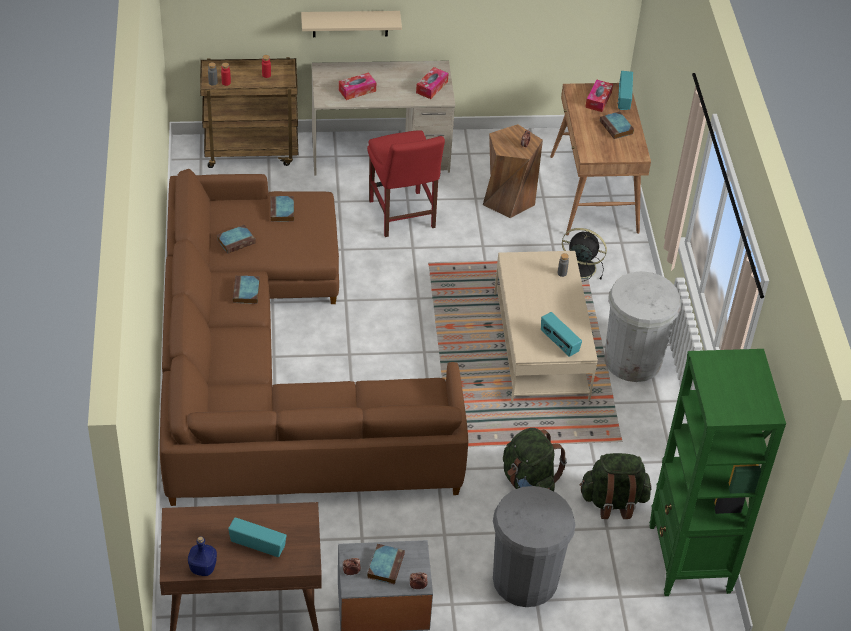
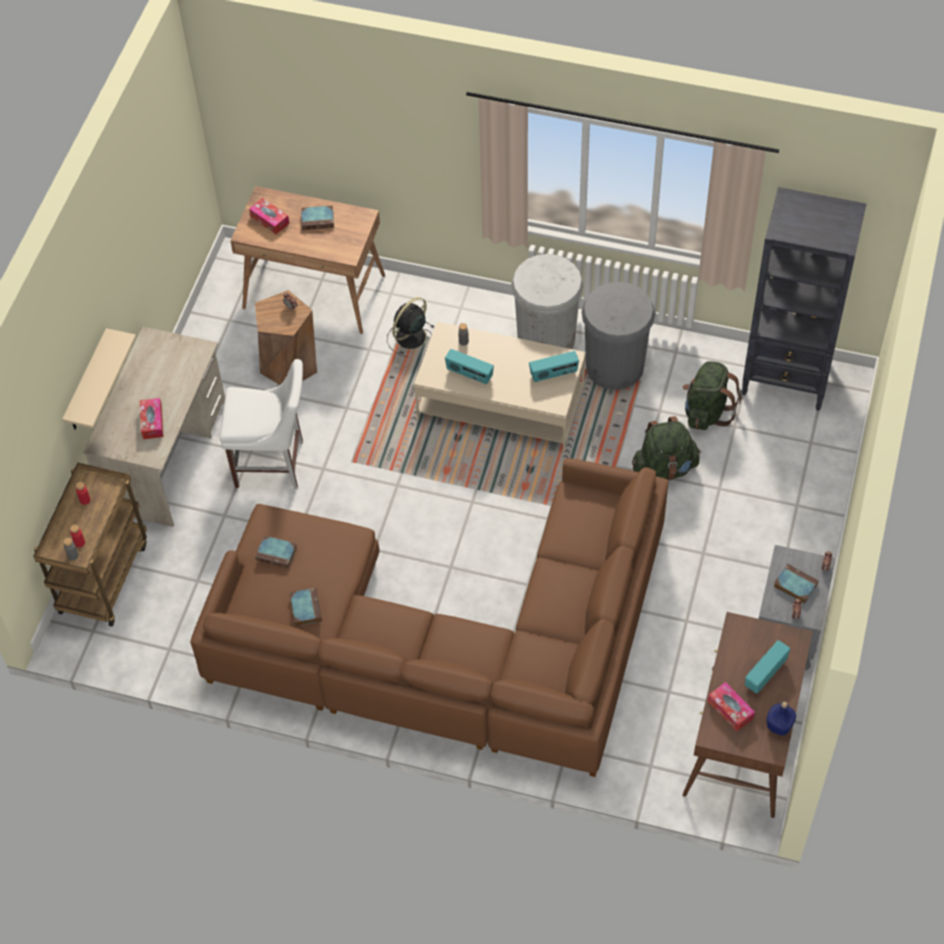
camera: 65 degrees left, 10 degrees up
book [233,276,260,304] -> none
red chair [367,130,445,237] -> white chair [220,359,303,489]
tissue box [416,67,449,99] -> tissue box moved to [708,682,755,731]
grey trash can [493,486,576,607] -> grey trash can moved to [581,282,655,390]
radio [617,71,633,110] -> radio moved to [445,349,494,384]
green bookcase [649,349,786,596] -> black bookcase [742,187,866,411]

